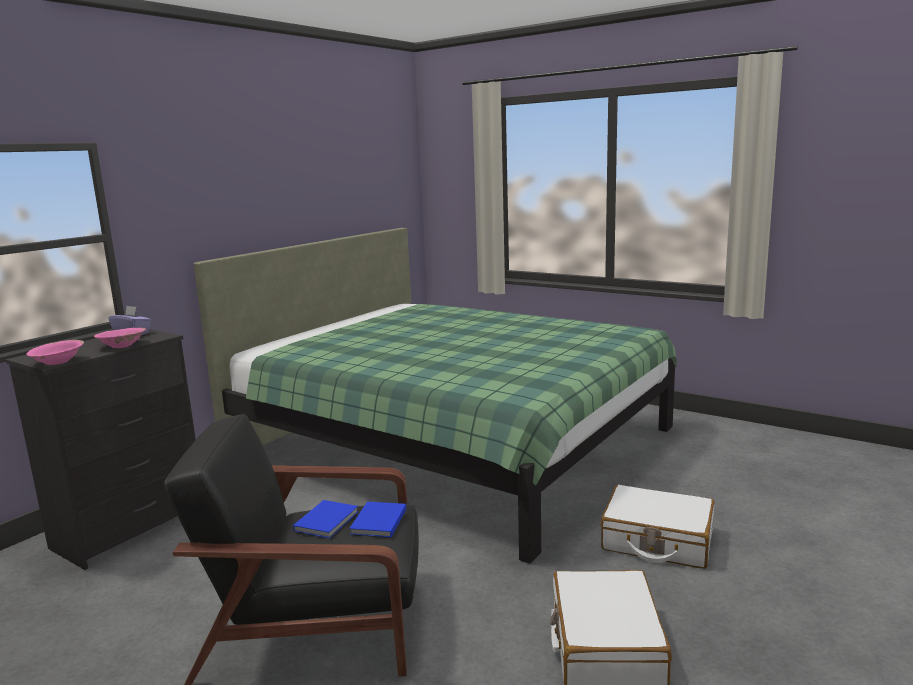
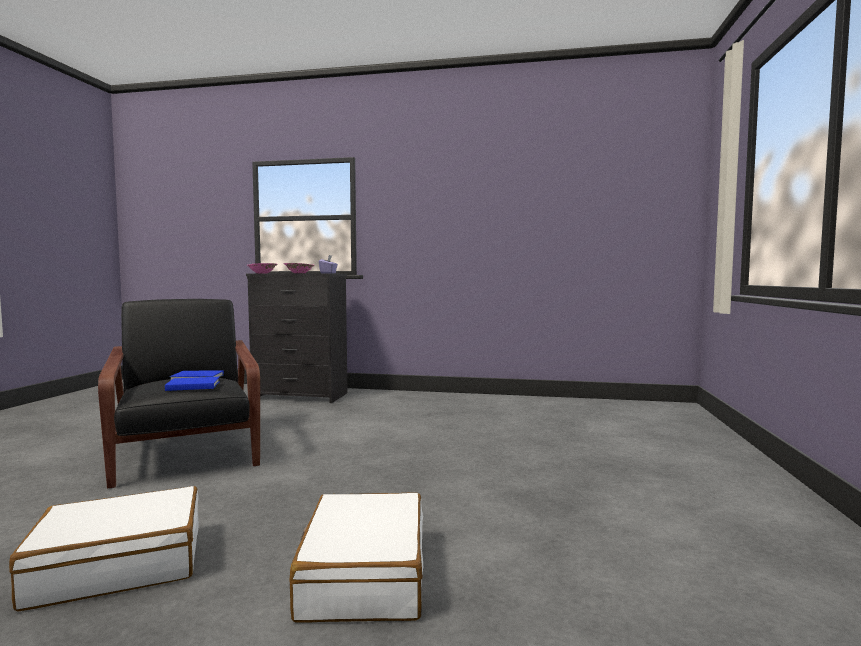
camera: 65 degrees right, 10 degrees down
green bed [194,228,677,564] -> none

